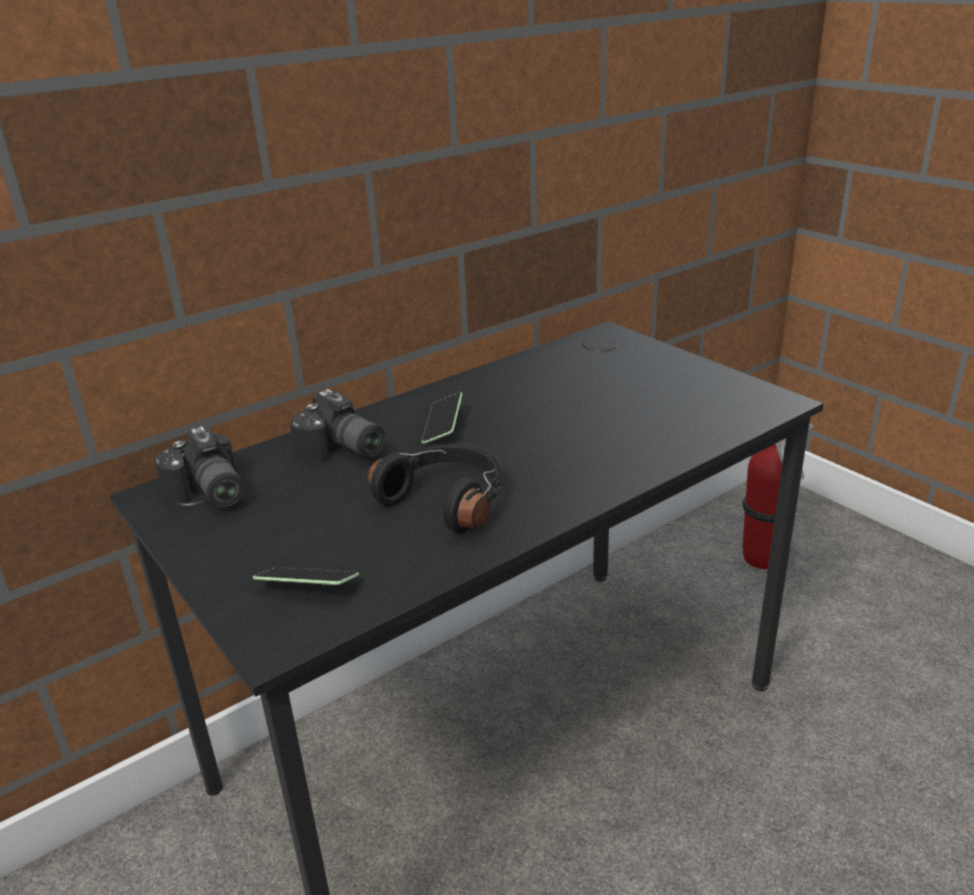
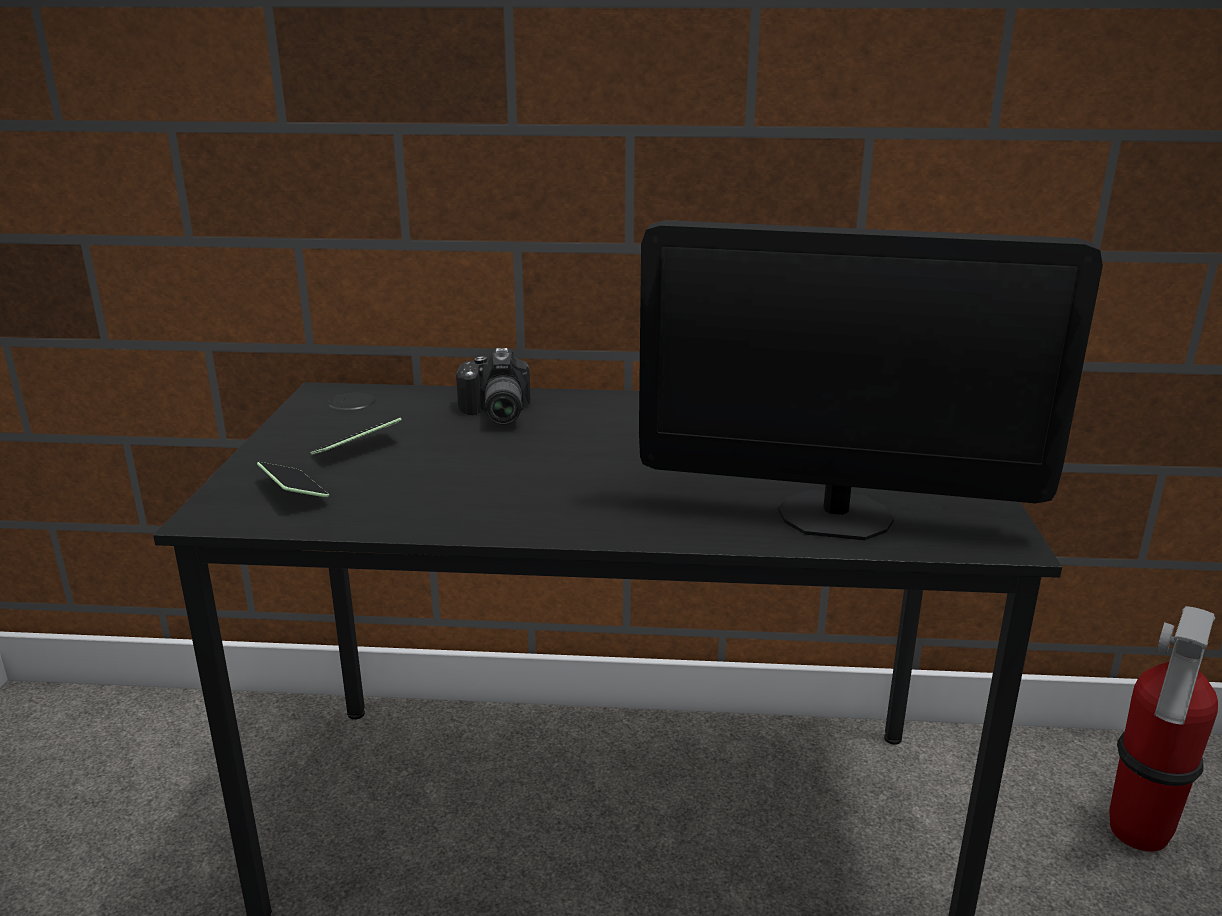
camera: 40 degrees right, 5 degrees down
camera [155,426,244,507] -> none
black headphones [368,444,502,534] -> none
phone [421,392,462,444] -> phone moved to [311,418,402,455]
none -> monitor [639,220,1103,540]

